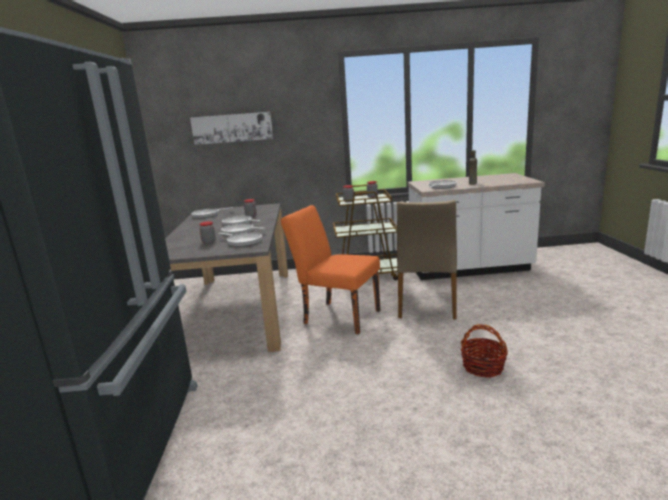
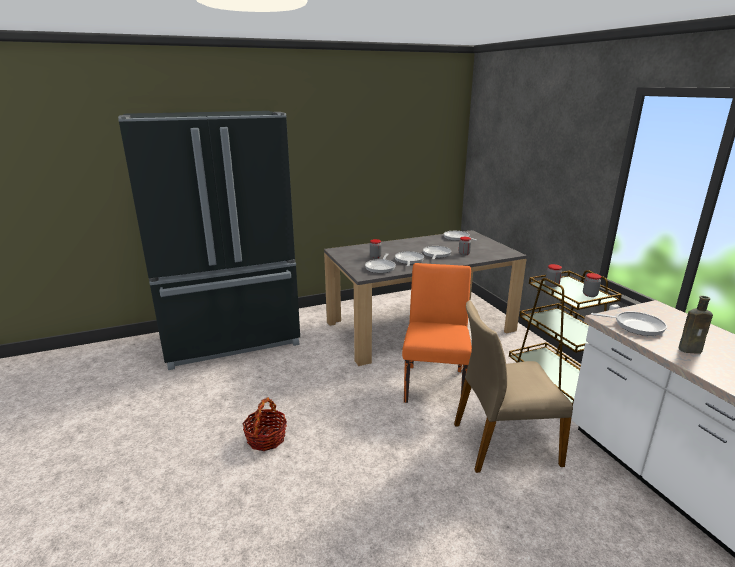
camera: 70 degrees right, 5 degrees up
picture [190,112,273,145] -> none
basket [461,324,508,378] -> basket moved to [242,397,287,451]

